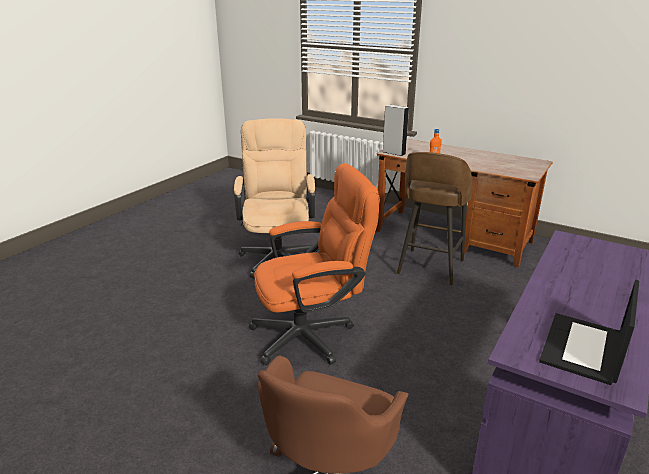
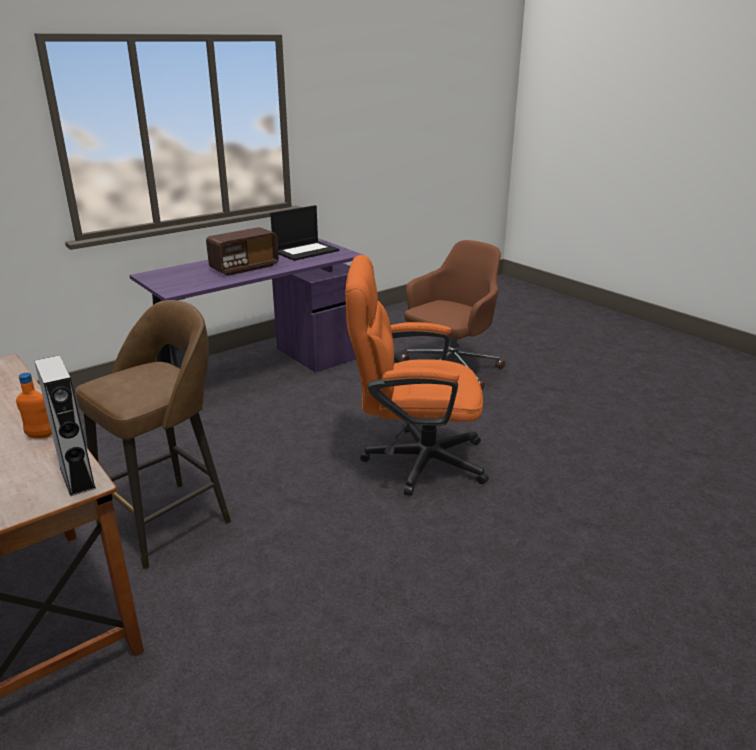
camera: 160 degrees left, 0 degrees up
beige office chair [234,118,317,279] -> none
none -> radio [206,227,279,276]

